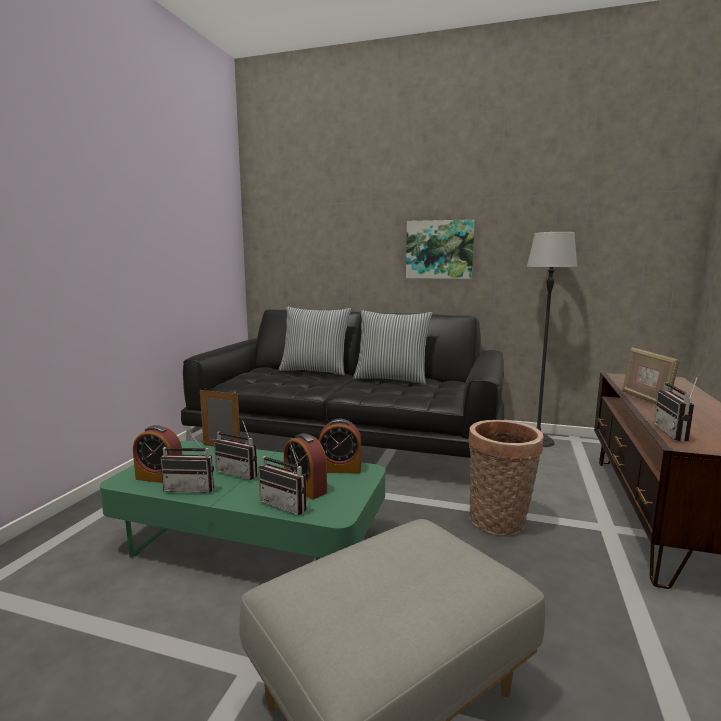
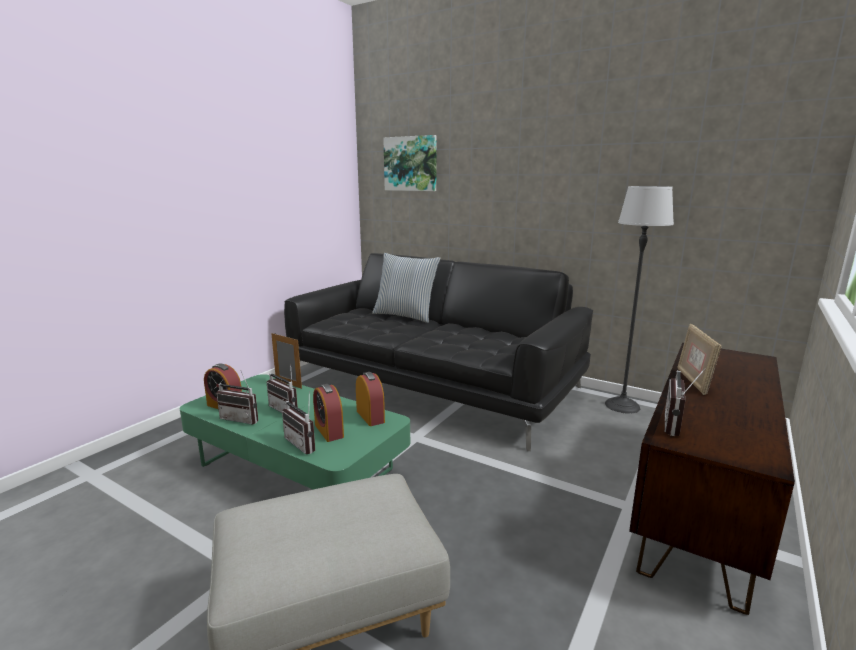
camera: 15 degrees right, 5 degrees up
alarm clock [318,419,361,473] -> alarm clock turned 135 degrees counterclockwise [356,372,385,426]
pillow [353,310,432,385] -> none
picture [406,219,475,279] -> picture moved to [383,135,437,191]
basket [468,420,544,535] -> none

